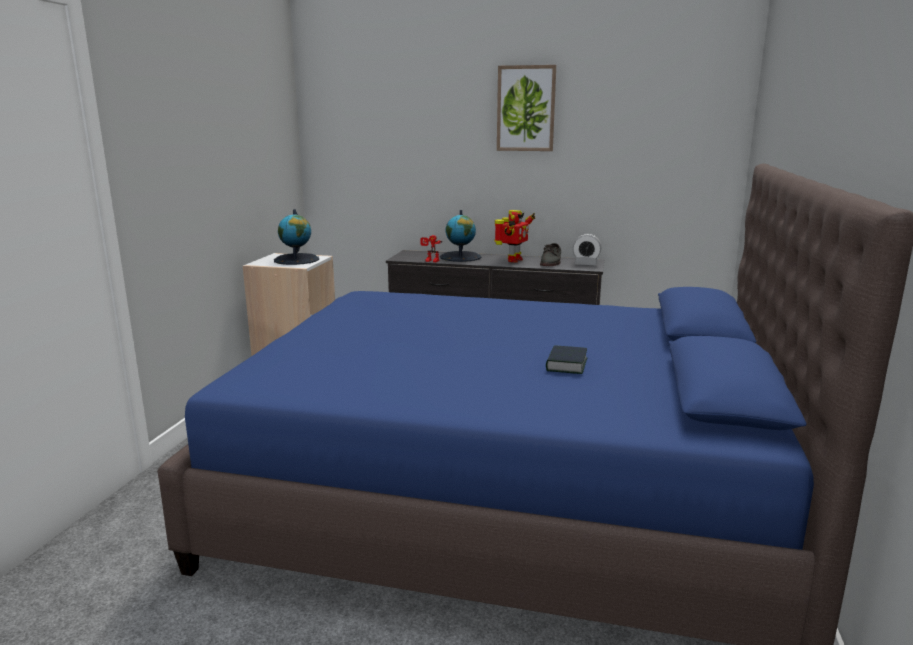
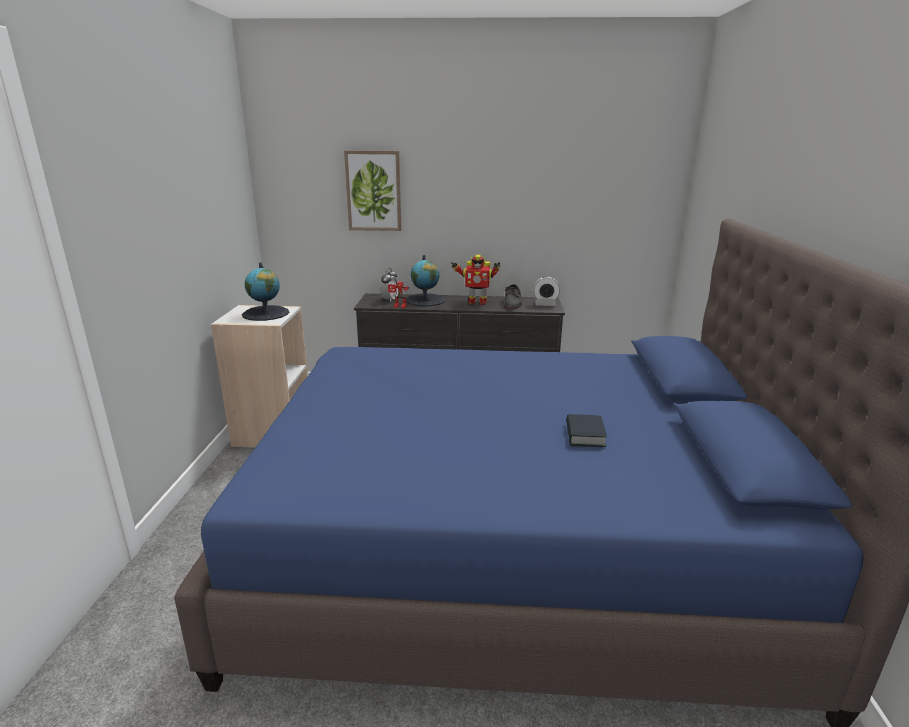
camera: 10 degrees left, 5 degrees up
toy robot [494,210,535,263] -> toy robot turned 75 degrees clockwise [451,255,500,305]
picture [497,65,556,151] -> picture moved to [344,150,401,231]
none -> alarm clock [380,268,398,302]

